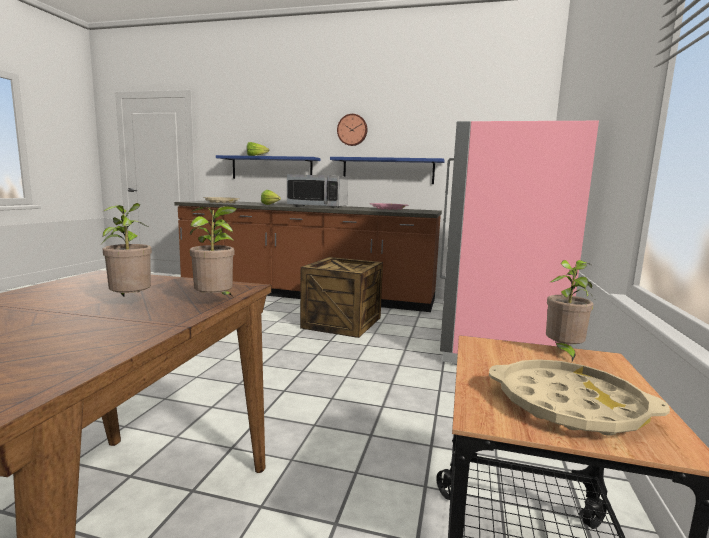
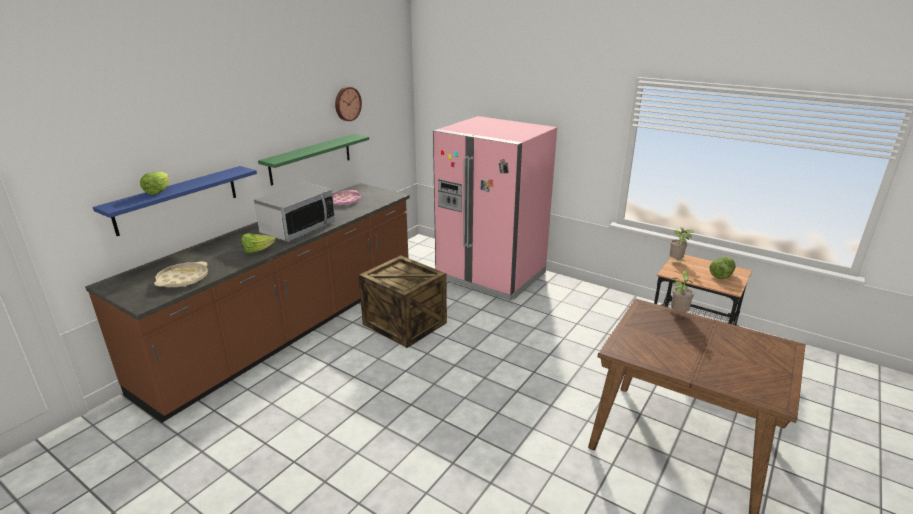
camera: 70 degrees left, 15 degrees up
potted plant [100,203,152,297] -> none
blue shelf [330,157,445,184] -> green shelf [258,134,369,186]
wall clock [337,114,367,146] -> wall clock moved to [335,87,362,121]
beige tray [489,359,670,436] -> lettuce [710,257,735,279]

